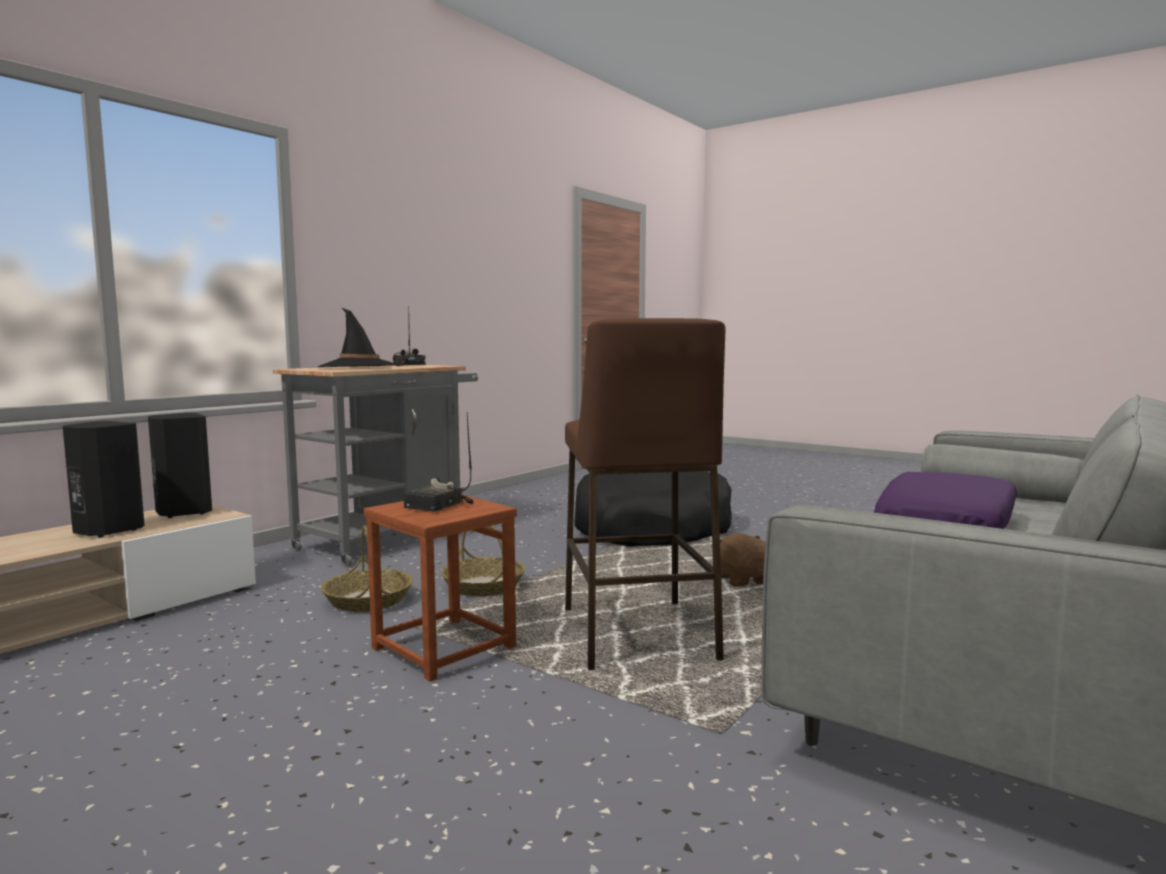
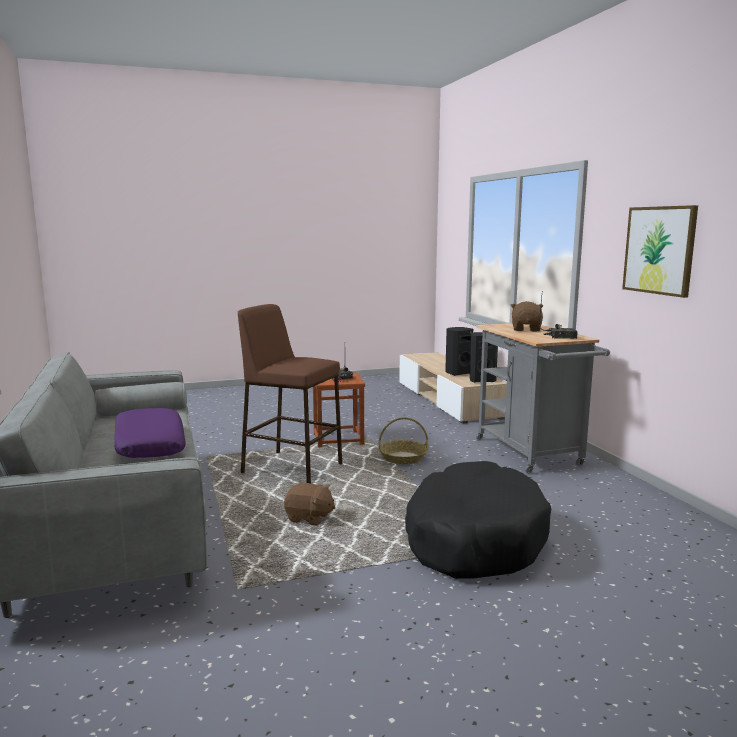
camera: 125 degrees right, 5 degrees up
black hat [317,308,399,367] -> brown plush toy [510,301,543,332]
basket [321,525,413,612] -> none
none -> picture [622,205,698,298]

